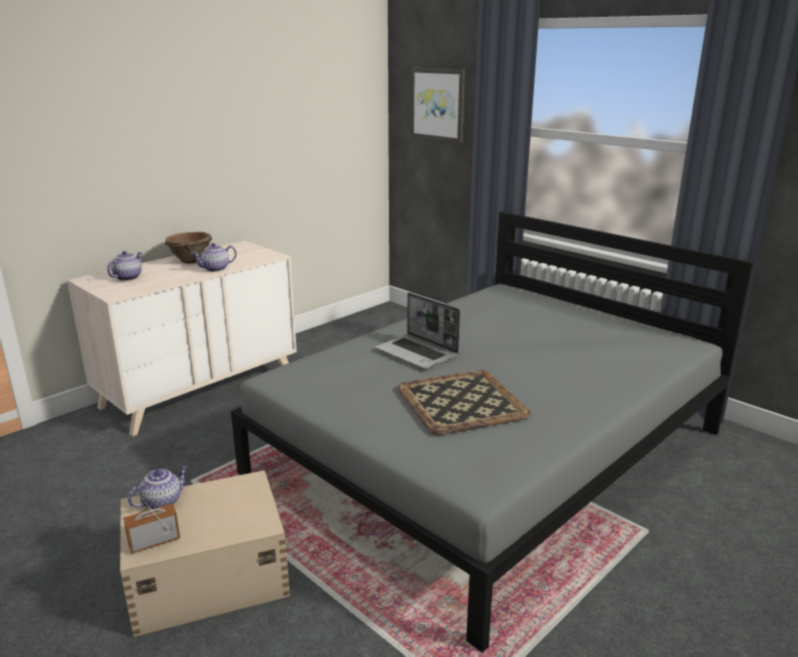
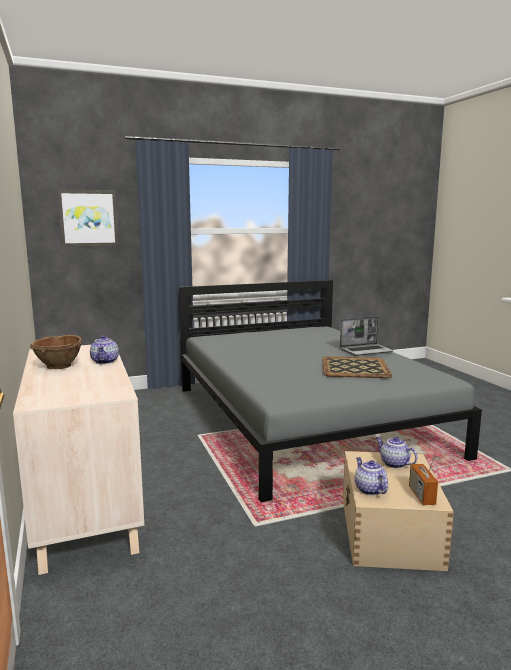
camera: 65 degrees left, 10 degrees down
teapot [107,251,142,281] -> teapot moved to [376,437,418,468]
laptop [375,292,460,369] -> laptop moved to [340,316,394,356]

